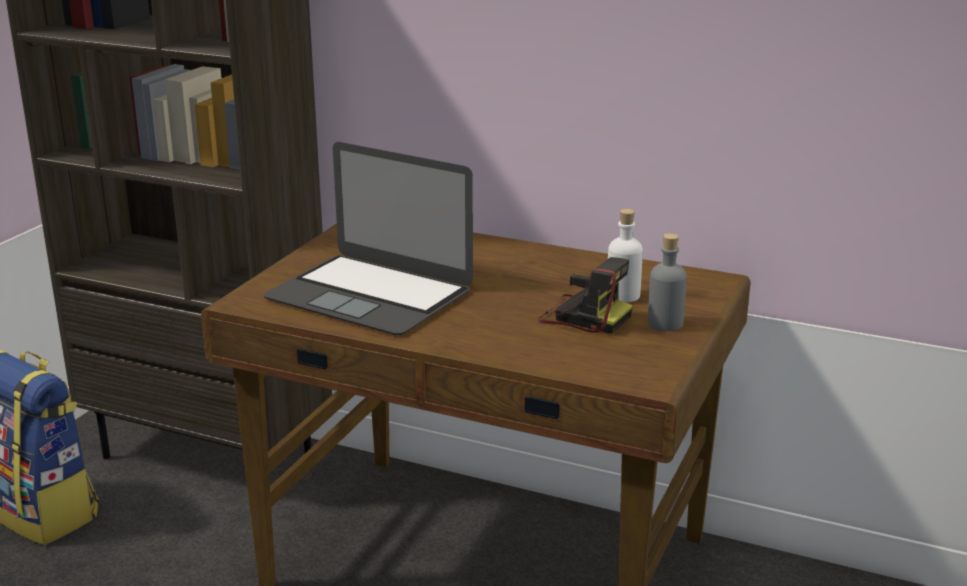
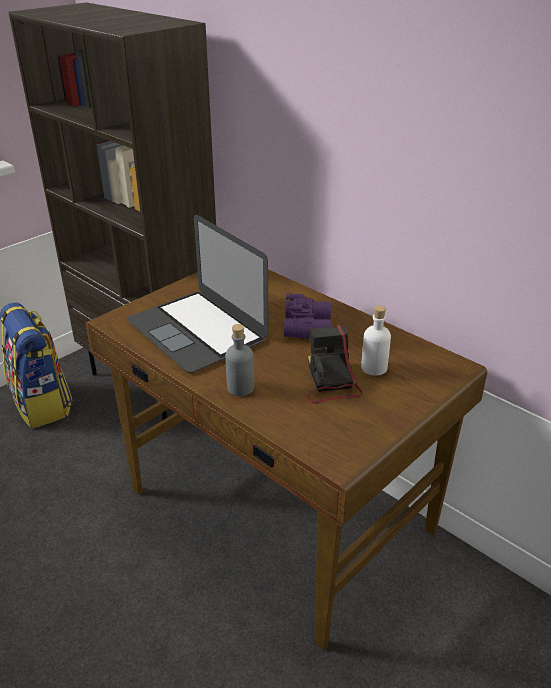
camera: 20 degrees right, 10 degrees up
camera [538,257,633,334] -> camera turned 150 degrees counterclockwise [307,326,362,404]
grey bottle [648,233,687,331] -> grey bottle moved to [225,324,254,396]
none -> purple binoculars [284,293,331,339]

